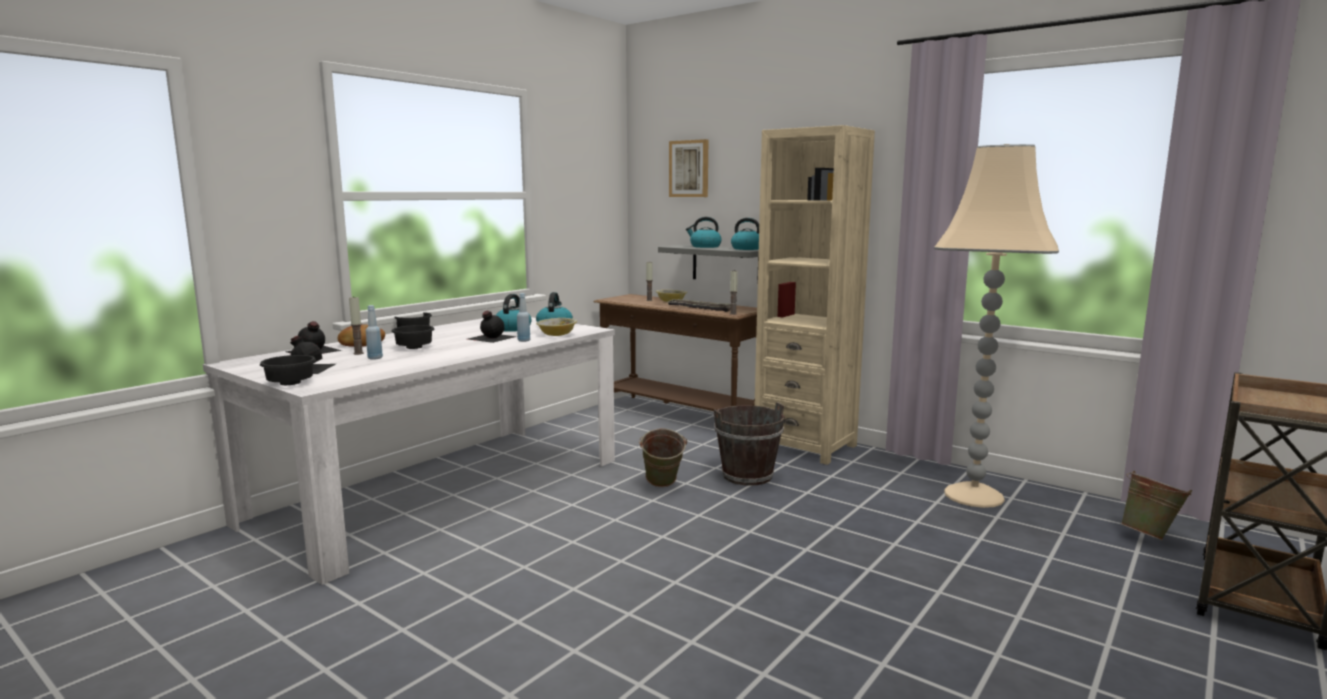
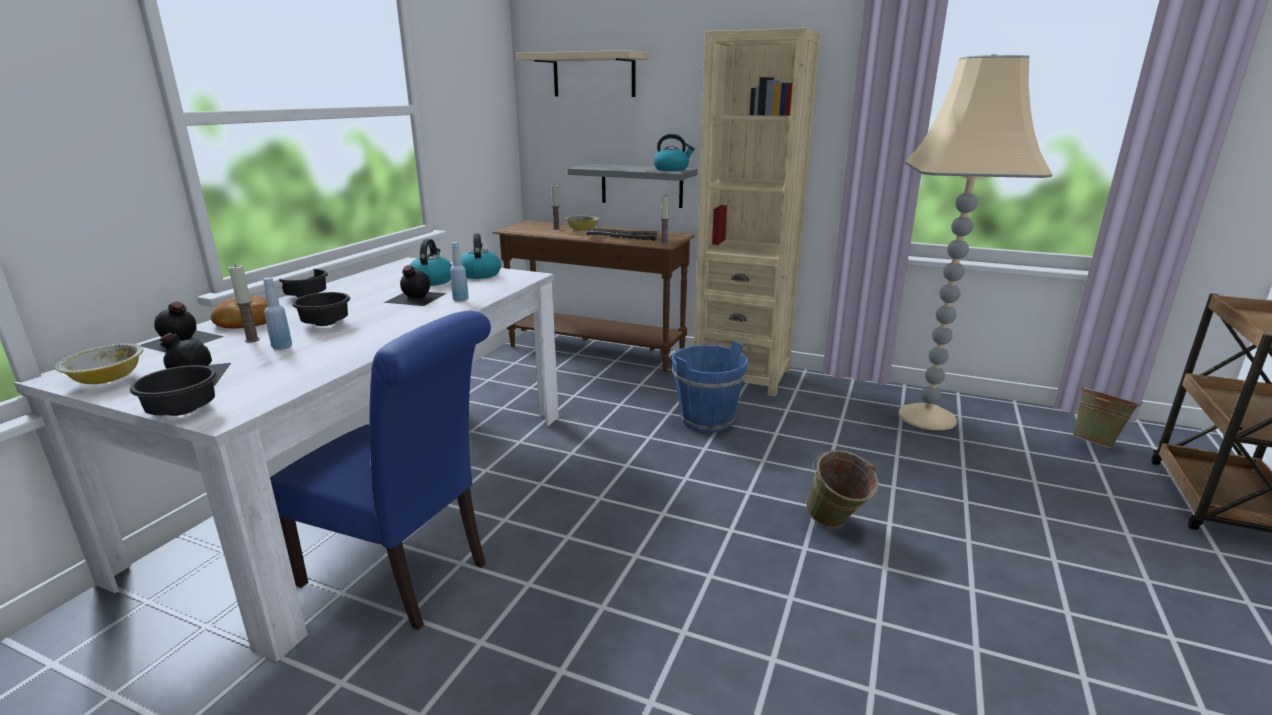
camera: 15 degrees left, 10 degrees up
bowl [536,318,577,336] -> bowl moved to [55,343,143,384]
green bucket [639,428,687,487] -> green bucket moved to [806,450,878,528]
picture [669,139,708,197] -> beige shelf [515,50,649,97]
kettle [686,217,722,248] -> none
brown bucket [714,402,785,486] -> blue bucket [672,341,748,433]
none -> blue chair [270,311,491,630]

